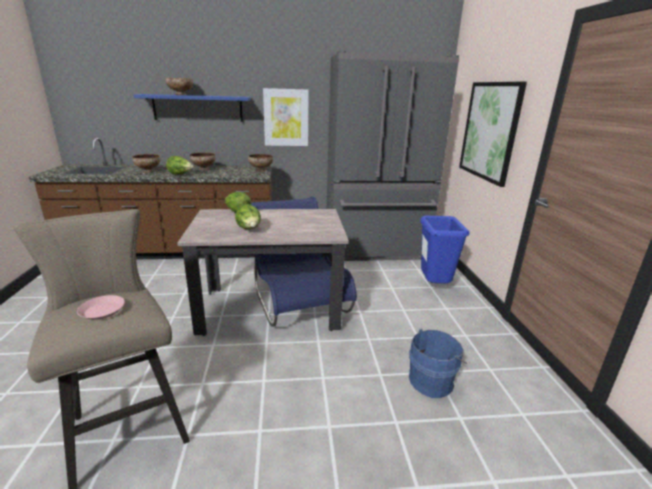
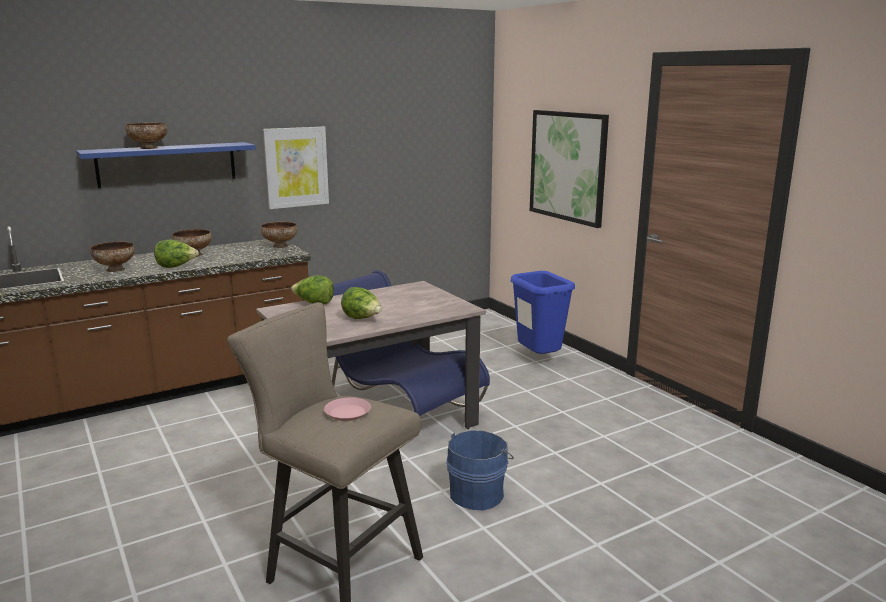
camera: 25 degrees left, 5 degrees down
grey fridge [326,51,459,261] -> none
blue bucket [409,329,467,398] -> blue bucket moved to [447,430,514,510]

